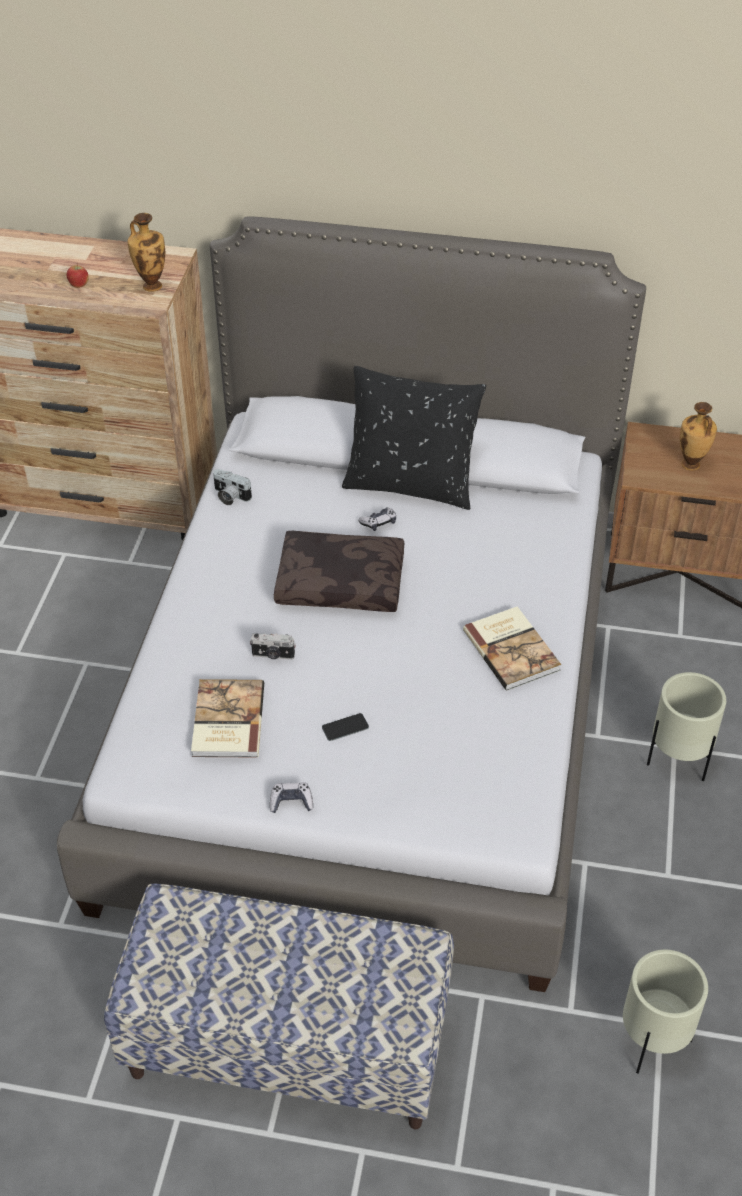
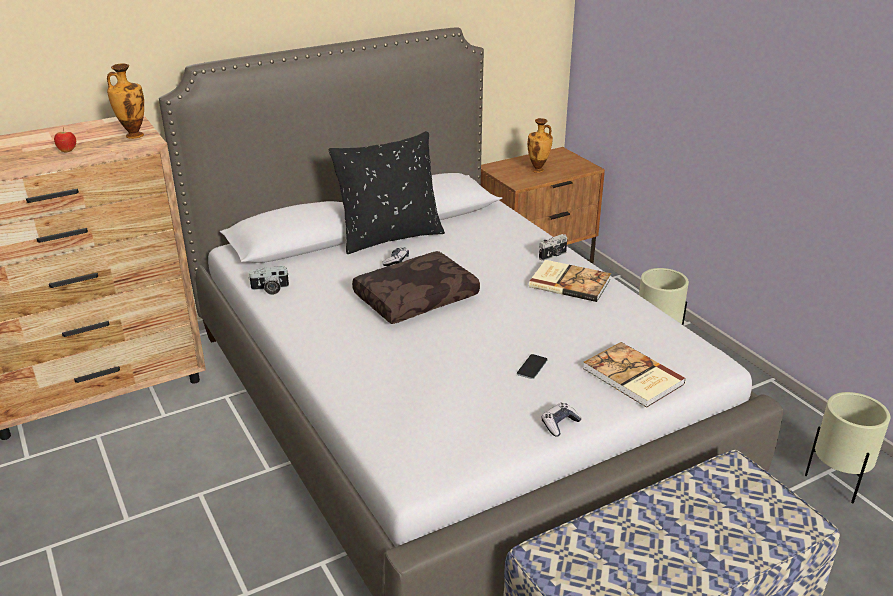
camera: 40 degrees left, 15 degrees down
book [191,679,264,758] -> book moved to [583,342,686,408]
camera [250,633,296,660] -> camera moved to [539,234,567,261]

